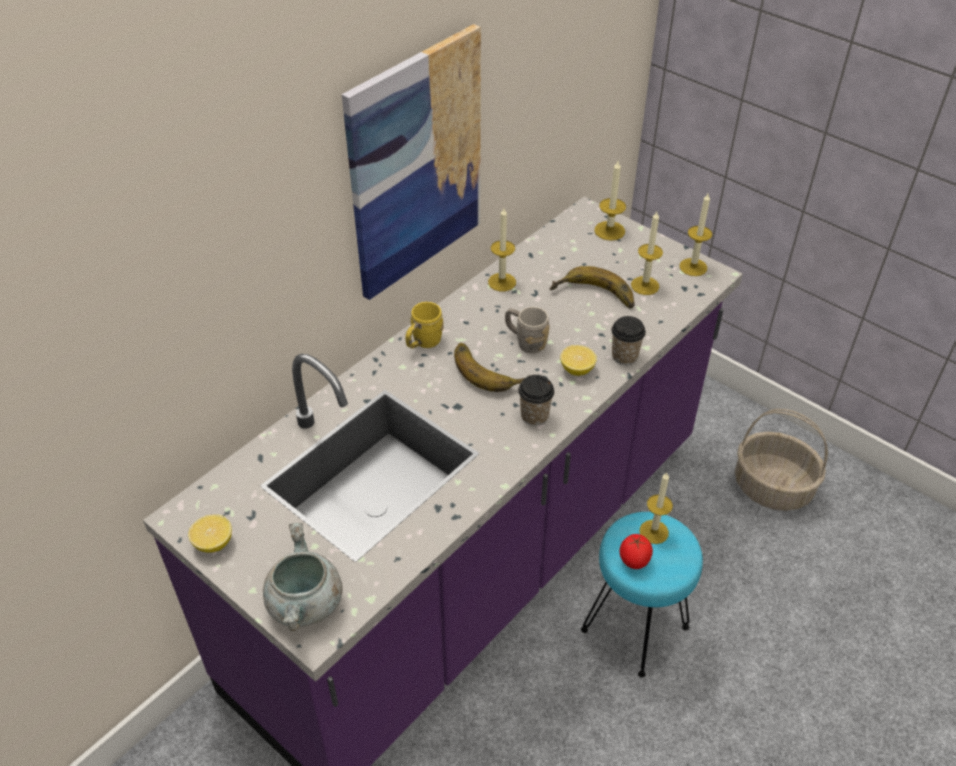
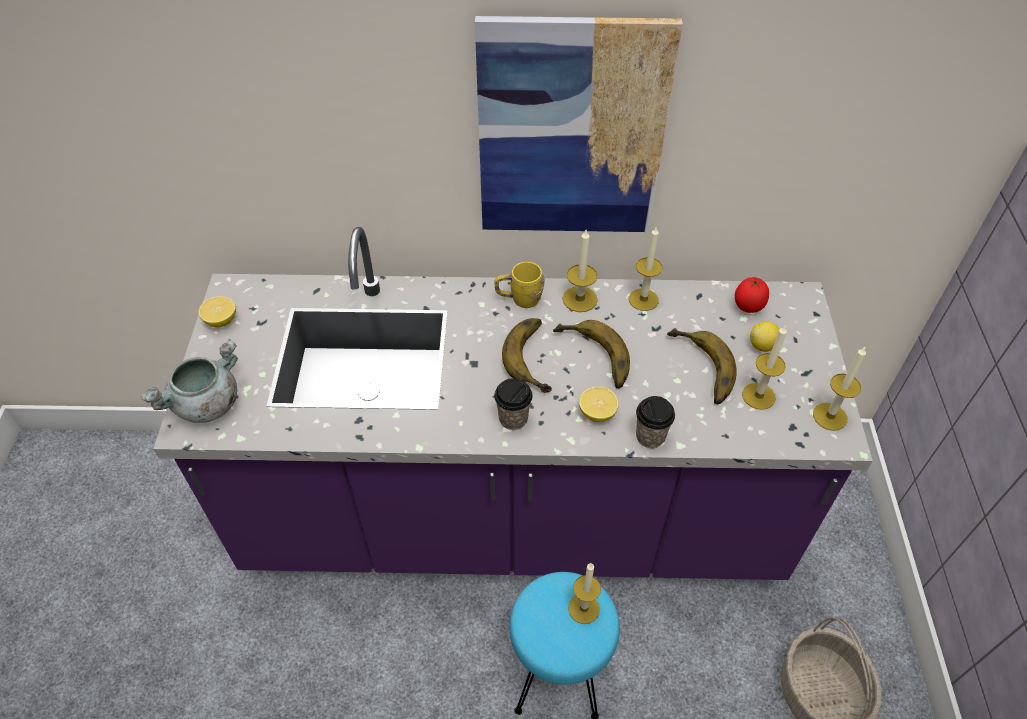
camera: 50 degrees right, 5 degrees up
grey mug [505,307,549,353] -> banana [553,320,630,388]
candle [594,161,626,241] -> candle moved to [563,230,598,312]
tomato [620,534,653,569] -> tomato moved to [735,277,769,313]
none -> lemon [750,322,780,352]

